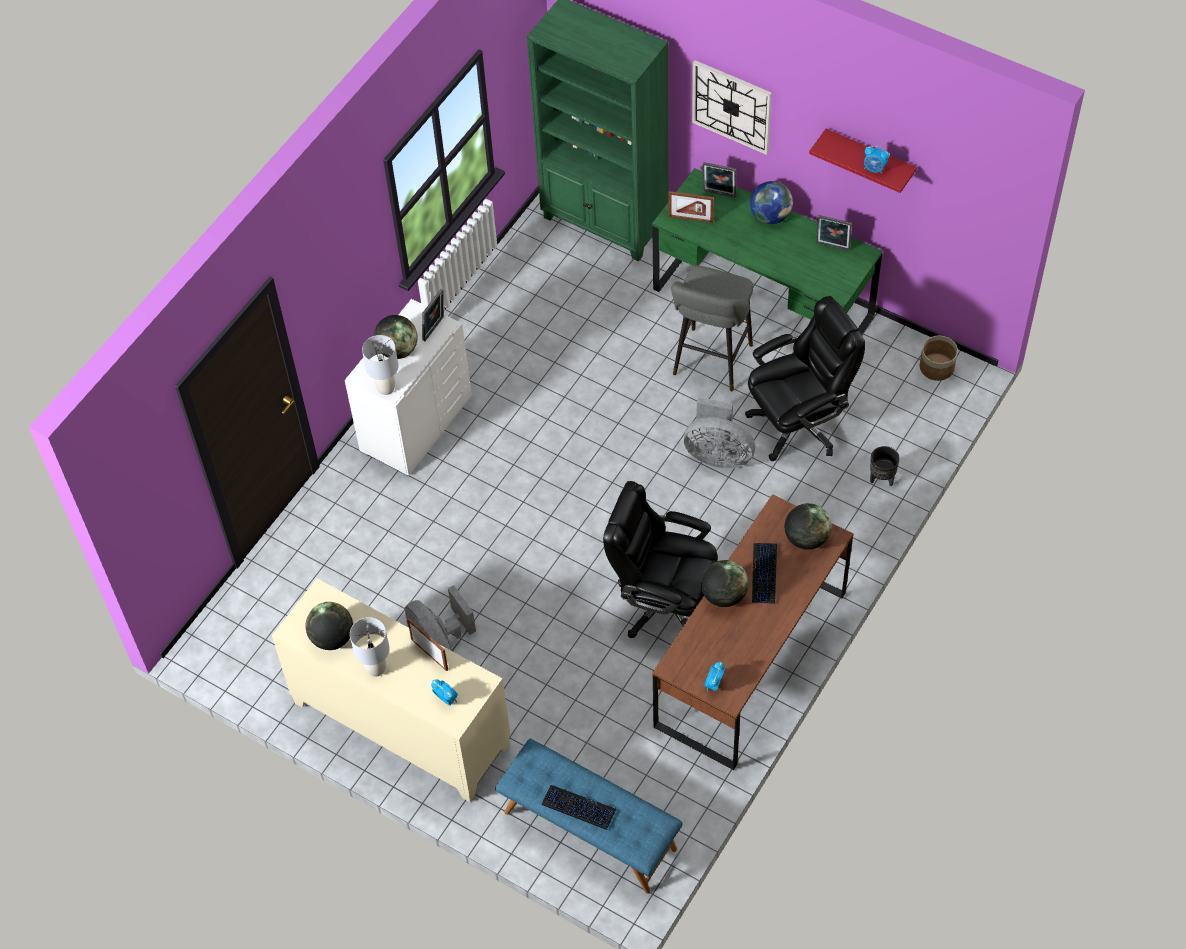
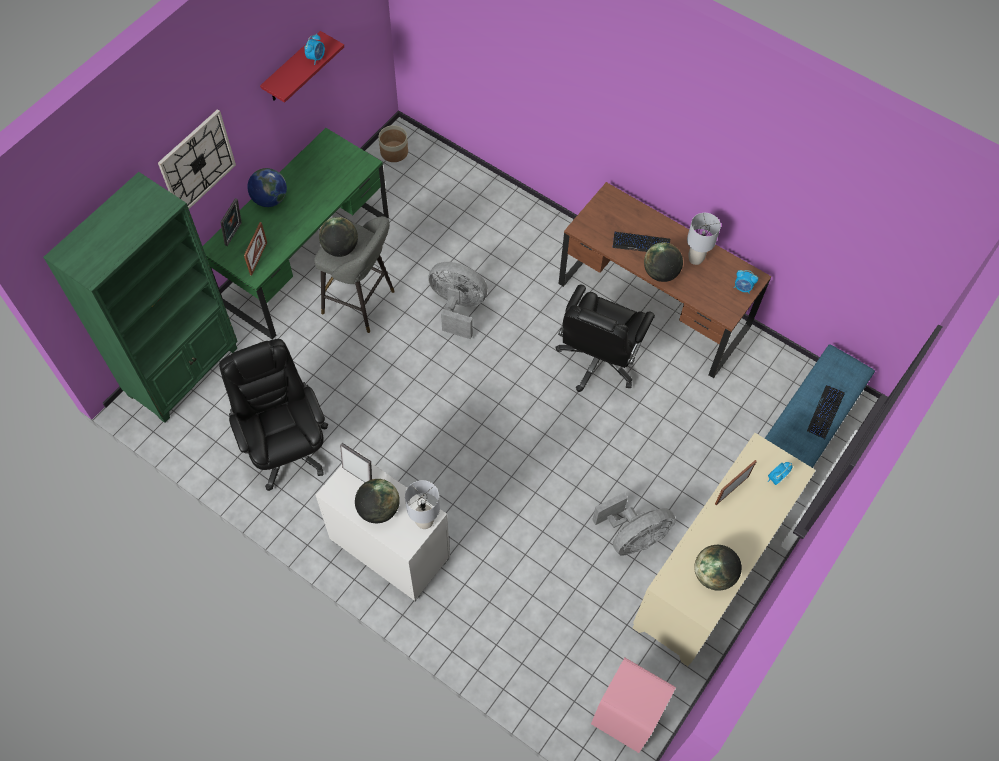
camera: 90 degrees left, 5 degrees up
grey table lamp [350,617,390,677] -> grey table lamp moved to [687,213,721,265]
grey fan [684,397,755,469] -> grey fan turned 90 degrees counterclockwise [428,262,488,339]
black office chair [745,296,865,461] -> black office chair moved to [219,339,328,491]
globe [785,503,832,550] -> globe moved to [319,217,358,257]
picture frame [816,215,852,251] -> none
black planter [870,446,900,486] -> none
none -> pink trash can [591,658,676,753]

